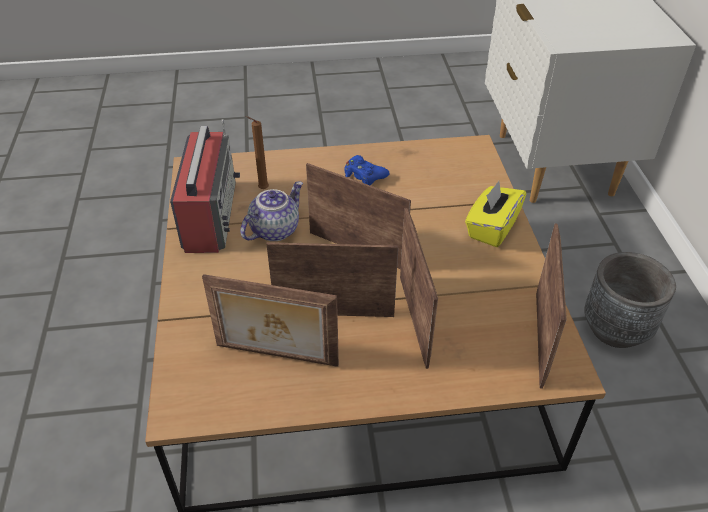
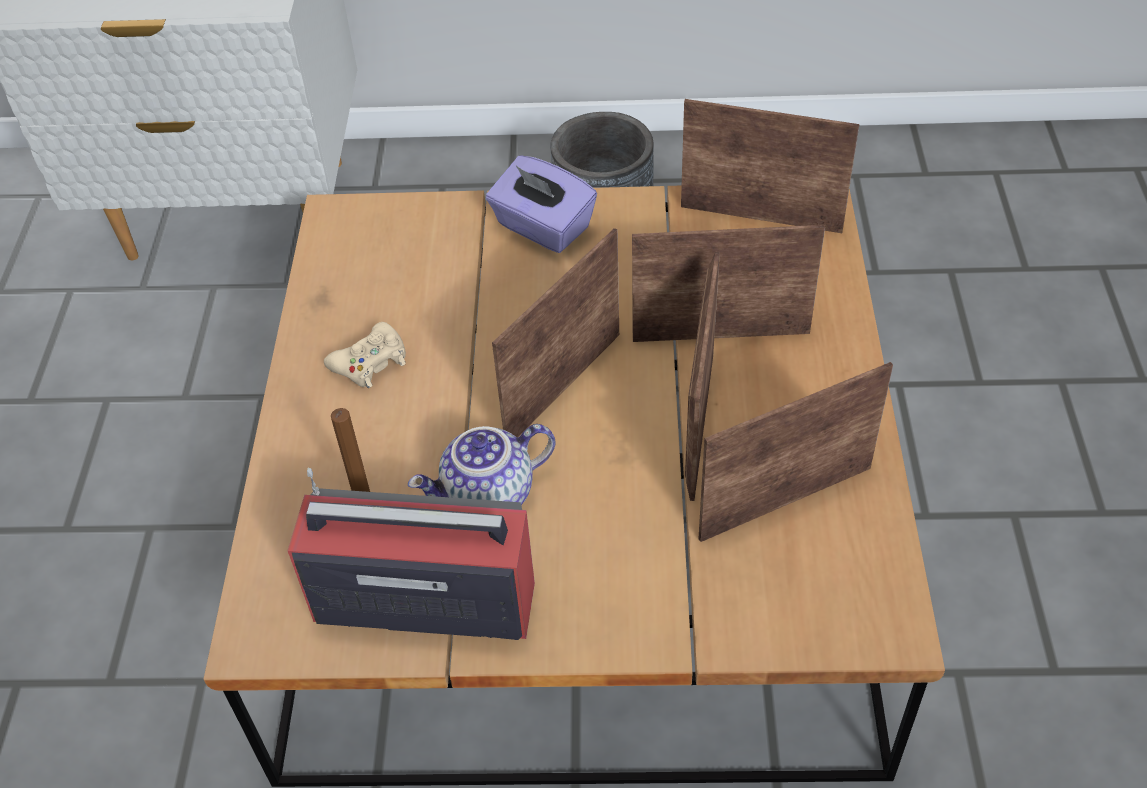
camera: 80 degrees left, 5 degrees up
picture frame [202,274,339,367] -> picture frame turned 135 degrees counterclockwise [698,362,893,542]
teapot [240,181,303,241] -> teapot turned 75 degrees counterclockwise [408,424,555,505]
blue game controller [345,155,389,185] -> beige game controller [324,322,406,388]
yellow tissue box [465,181,526,247] -> purple tissue box [486,155,597,253]

